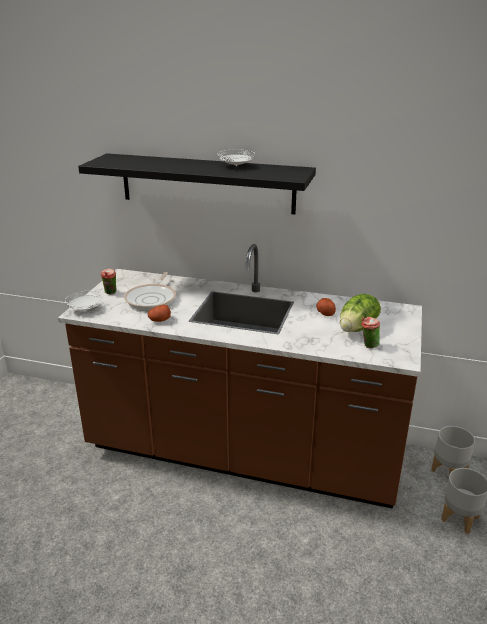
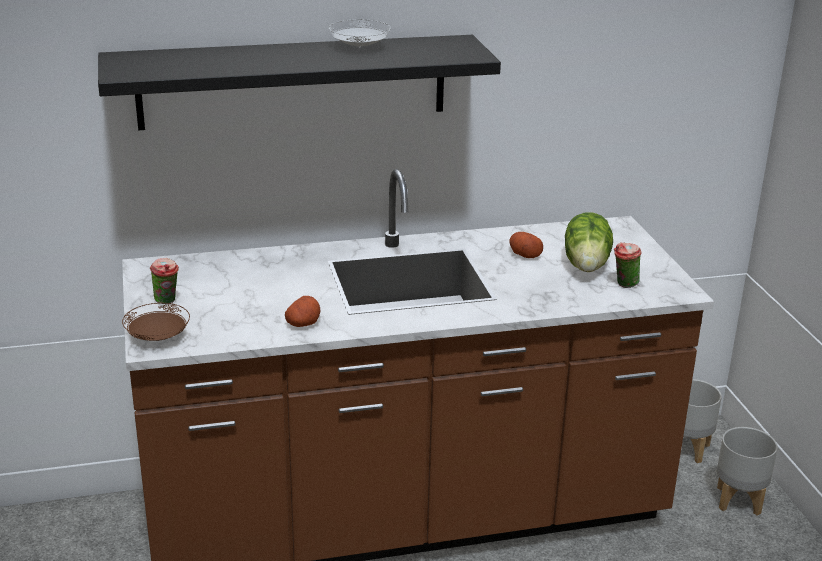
camera: 30 degrees left, 0 degrees up
white plate [65,291,103,310] -> brown plate [122,303,190,341]
frying pan [124,272,176,310] -> none

